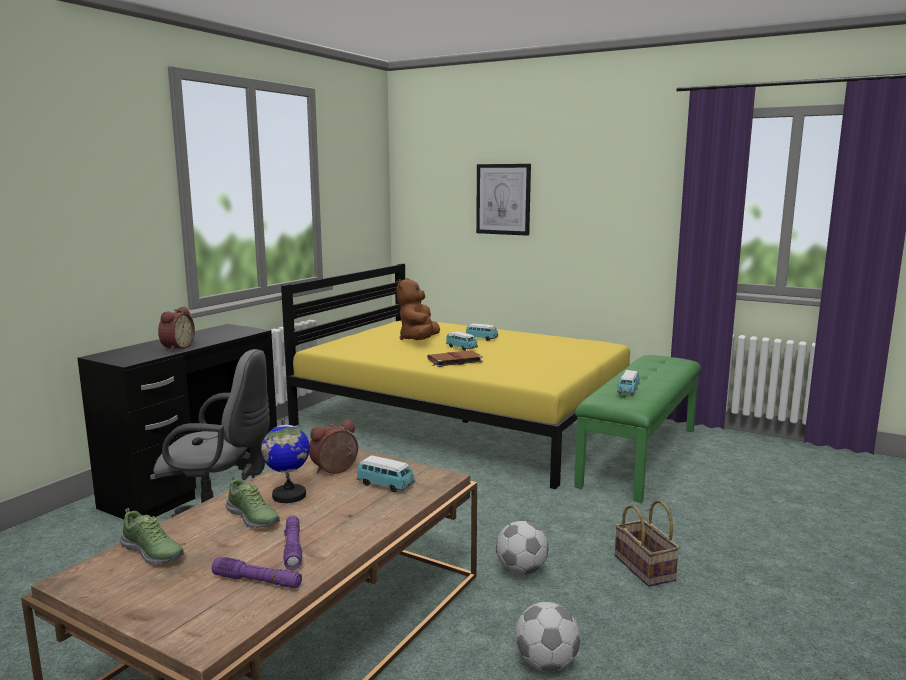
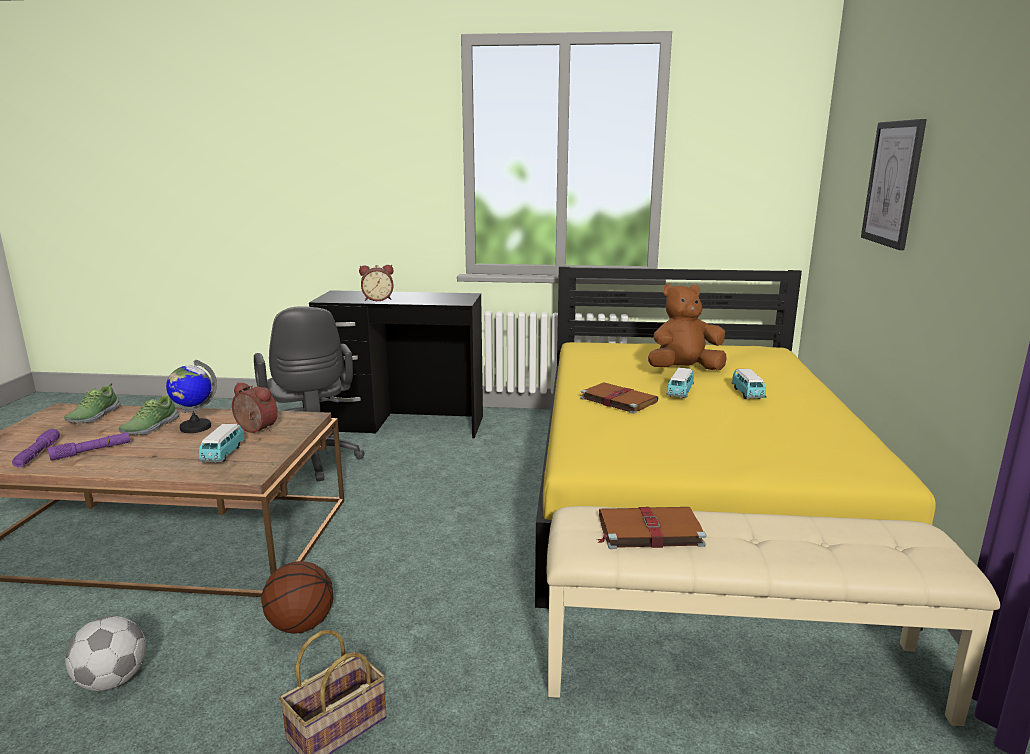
camera: 65 degrees right, 5 degrees up
football [496,521,548,575] -> basketball [261,561,333,634]
green bench [574,355,701,503] -> beige bench [547,506,1000,726]
toy car [617,370,640,395] -> brown book [597,507,706,549]

